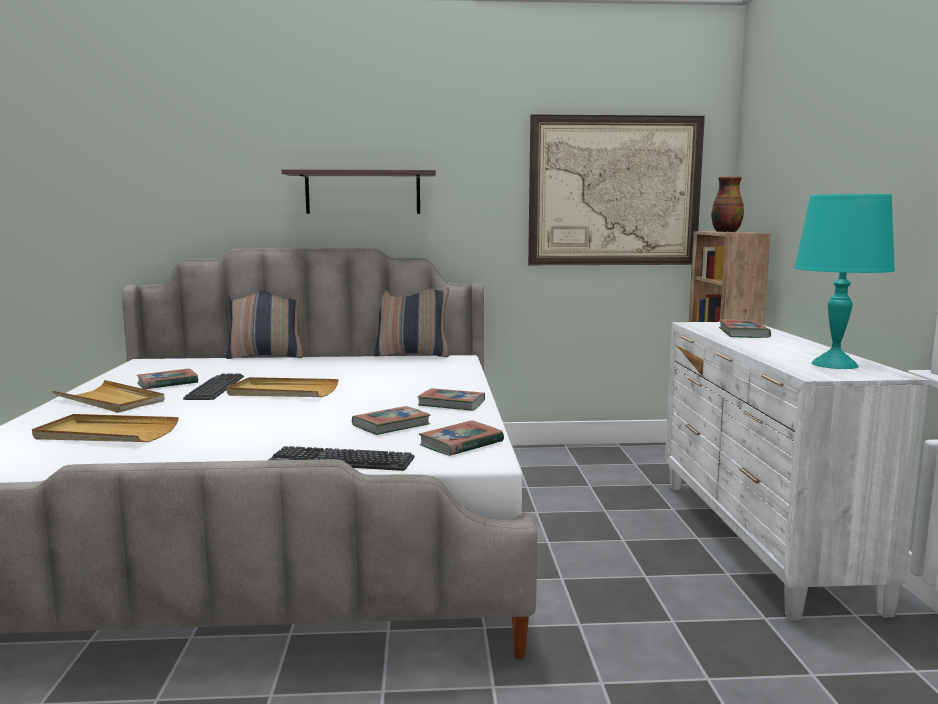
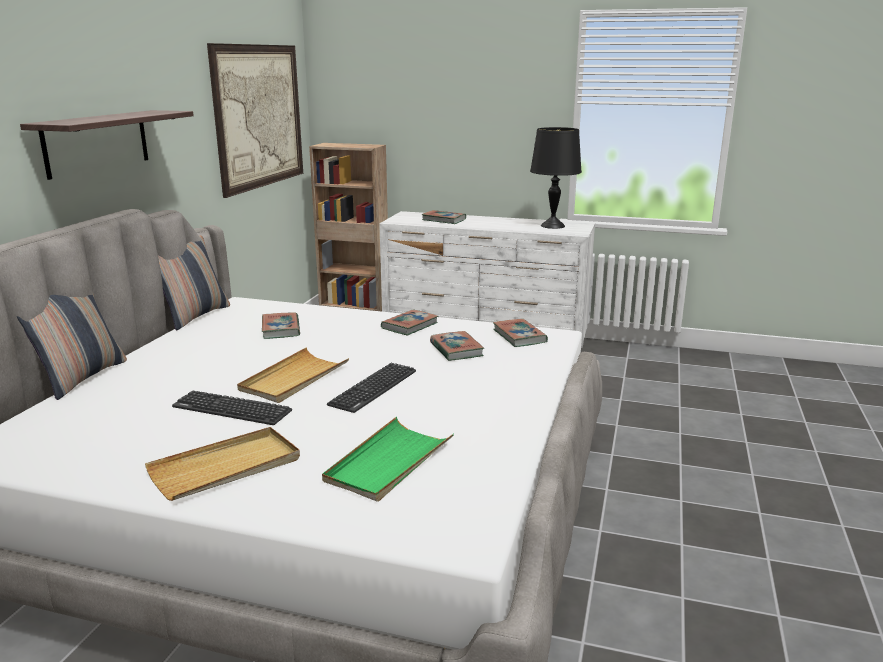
camera: 70 degrees left, 10 degrees up
beige tray [32,414,179,442] -> green tray [322,417,454,502]
book [137,368,198,389] -> book moved to [262,312,300,339]
keyboard [269,446,415,471] -> keyboard moved to [327,363,416,413]
vase [711,176,744,232] -> none
turquoise table lamp [794,194,895,369] -> black table lamp [530,127,582,229]

